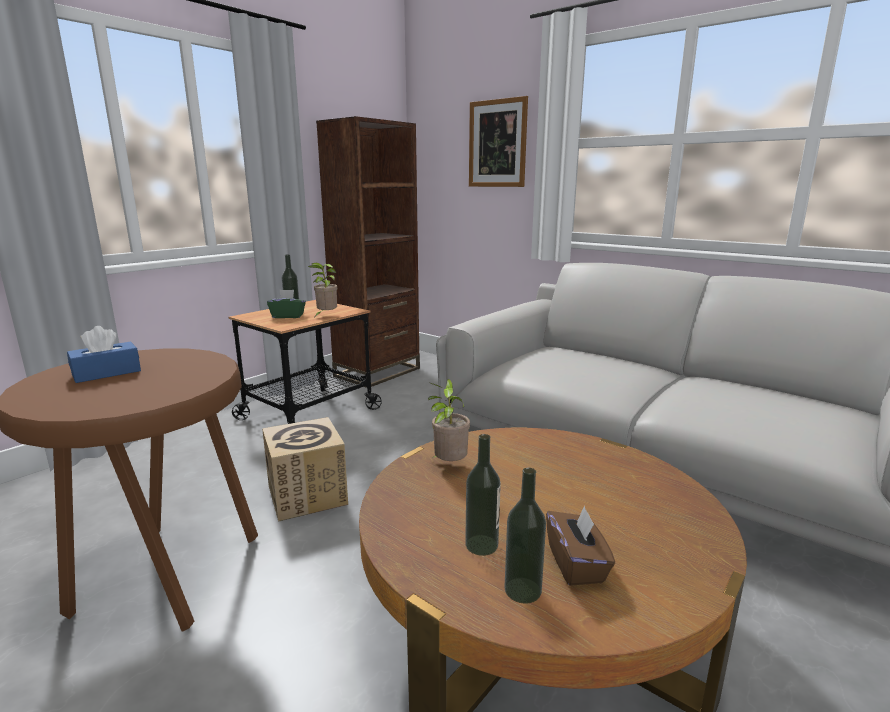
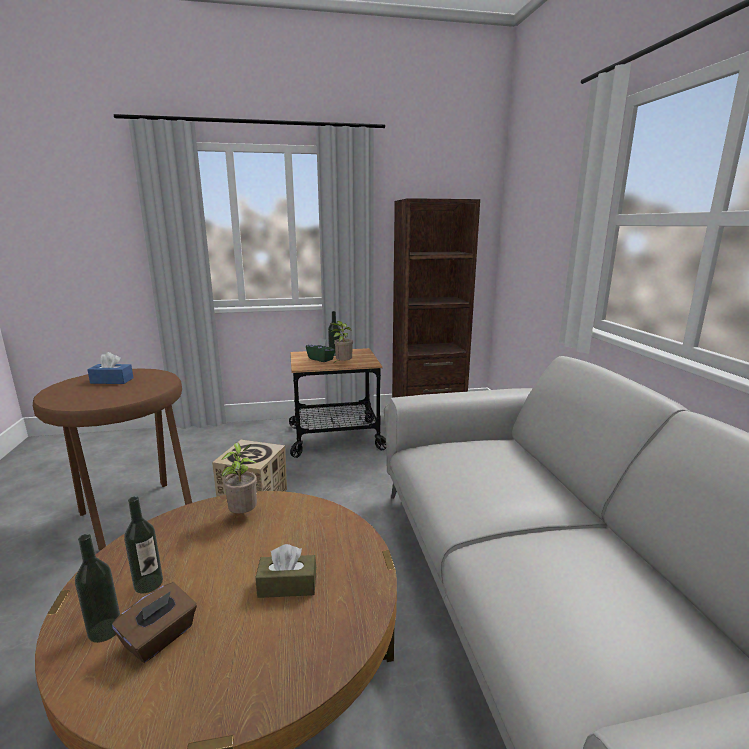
camera: 40 degrees right, 0 degrees up
picture [469,96,528,187] -> none
none -> brown tissue box [255,544,316,598]

